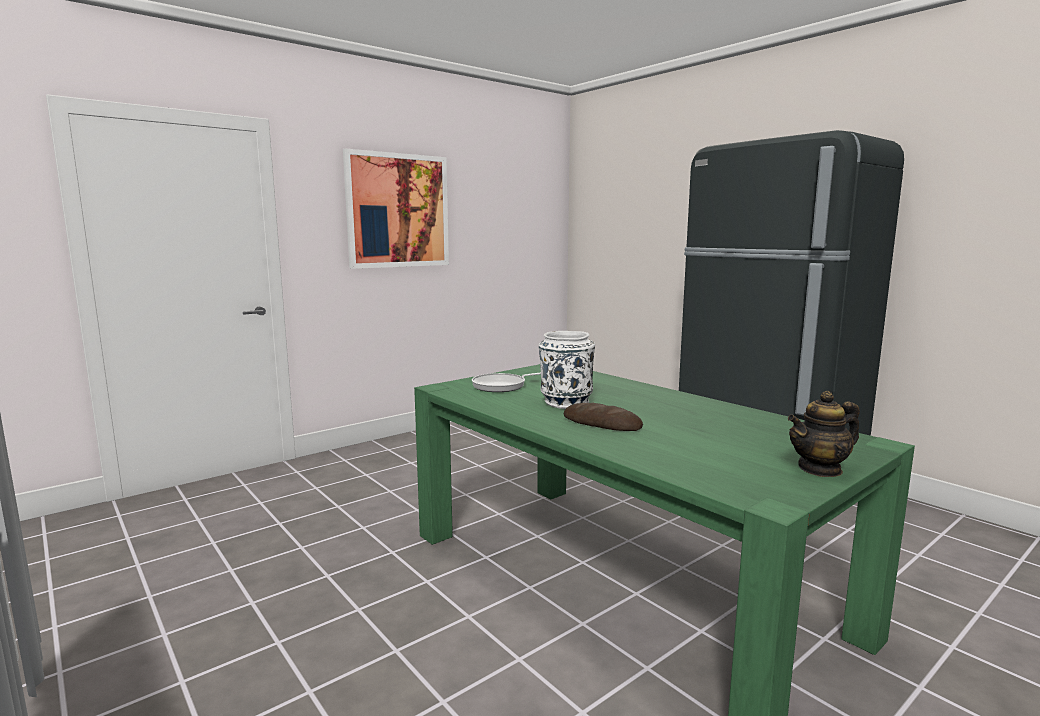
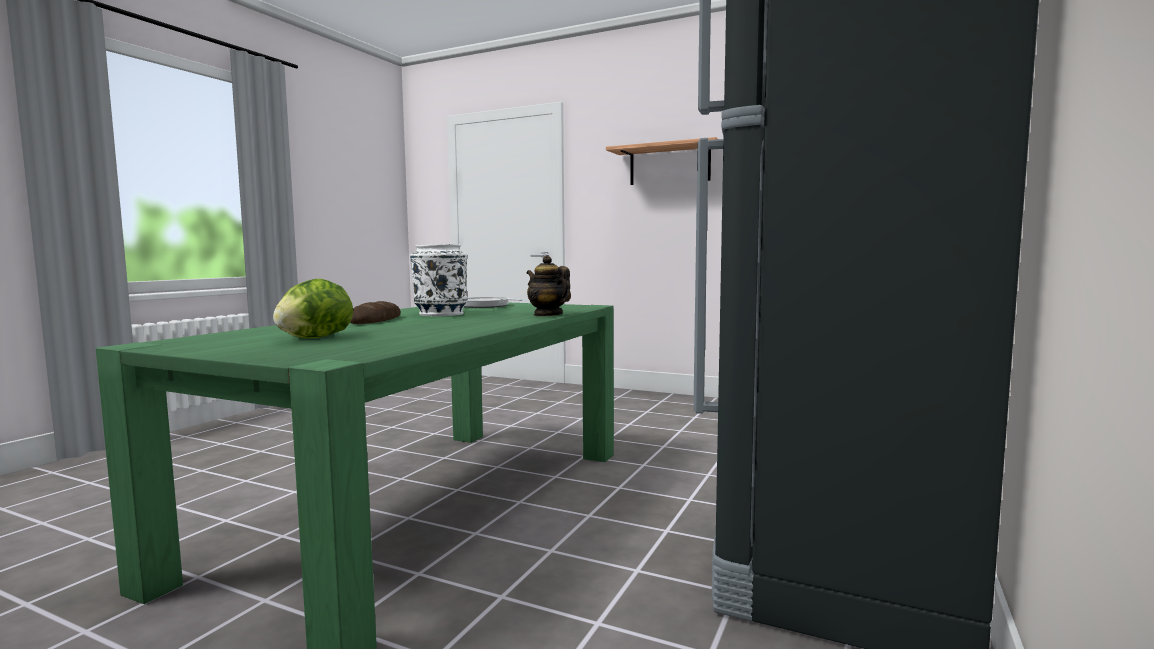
camera: 65 degrees right, 5 degrees down
picture [343,148,449,269] -> shelf [606,137,718,185]
teapot [788,391,860,477] -> teapot moved to [527,255,571,316]
none -> lettuce [273,279,353,338]

